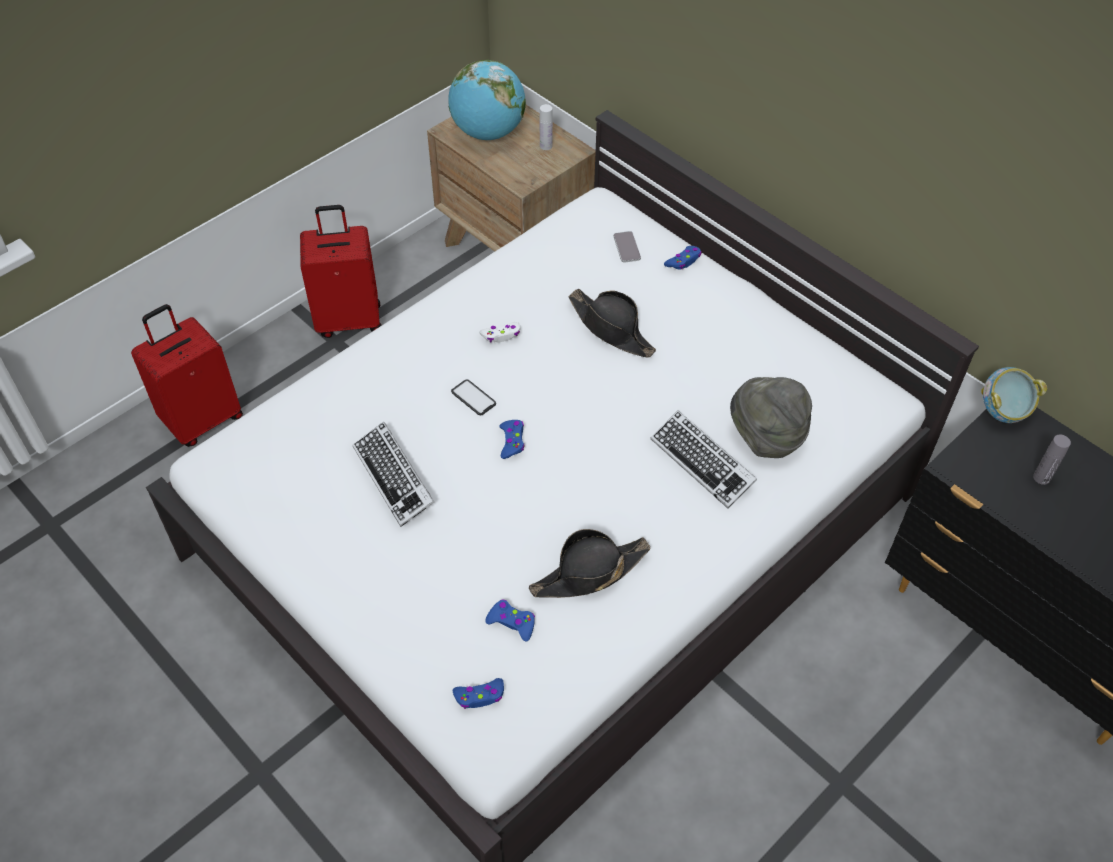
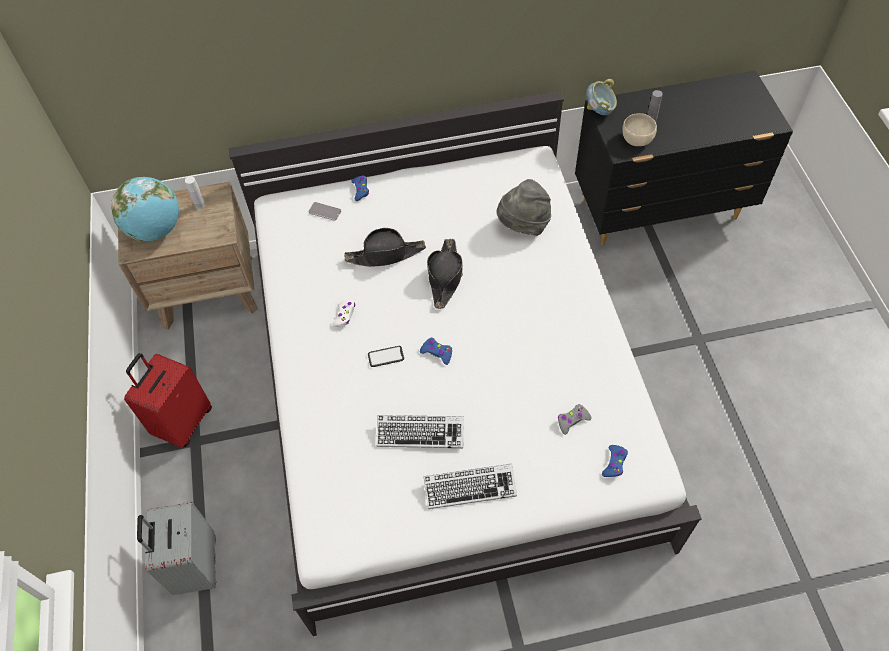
camera: 55 degrees left, 5 degrees up
red suitcase [131,304,243,447] -> grey suitcase [137,502,216,595]
blue game controller [485,599,535,642] -> grey game controller [558,404,592,435]
black hat [529,529,650,598] -> black hat moved to [427,239,463,309]
keyboard [651,410,757,508] -> keyboard moved to [424,464,517,509]
none -> beige bowl [622,113,657,146]

